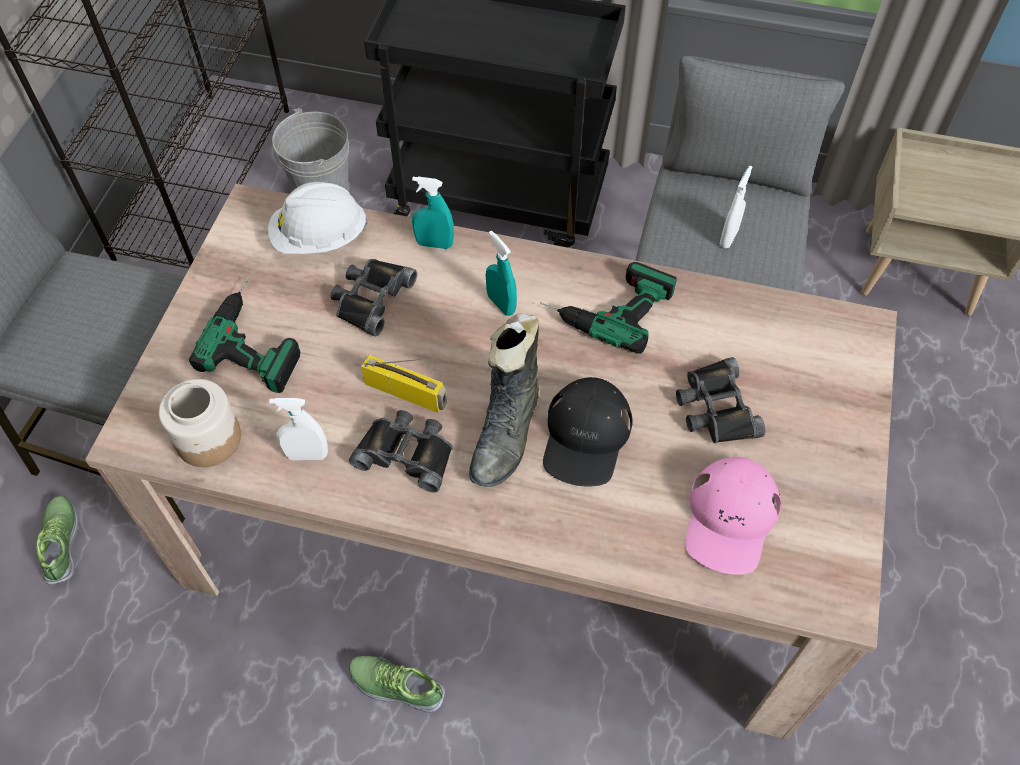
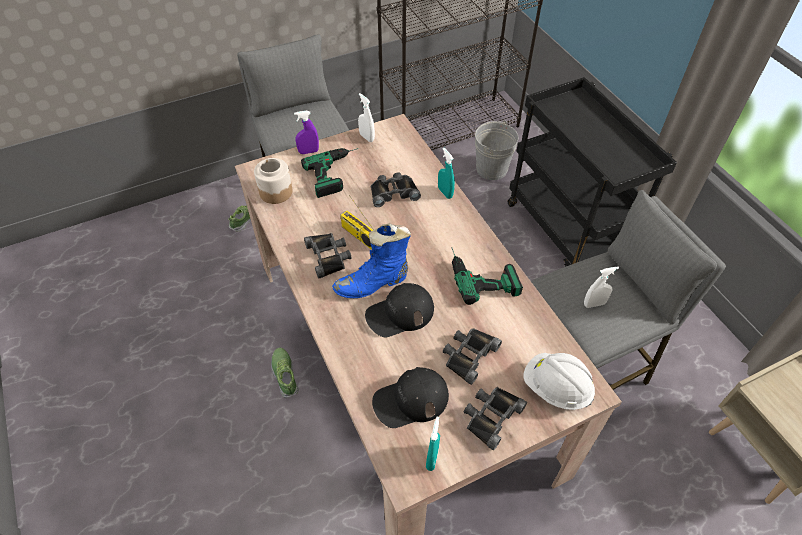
camera: 50 degrees right, 5 degrees down
white hard hat [268,182,368,254] -> white hard hat moved to [523,353,595,410]
white spray bottle [269,398,328,460] -> white spray bottle moved to [358,93,375,142]
radio [361,355,447,413] -> radio turned 150 degrees clockwise [340,195,374,250]
black boot [469,313,540,487] -> blue boot [332,223,411,298]
turquoise spray bottle [486,231,517,316] -> turquoise spray bottle moved to [426,417,440,471]
pink cap [685,457,781,575] -> black cap [372,367,449,428]
none -> purple spray bottle [294,110,319,154]
none -> black binoculars [464,387,527,450]

